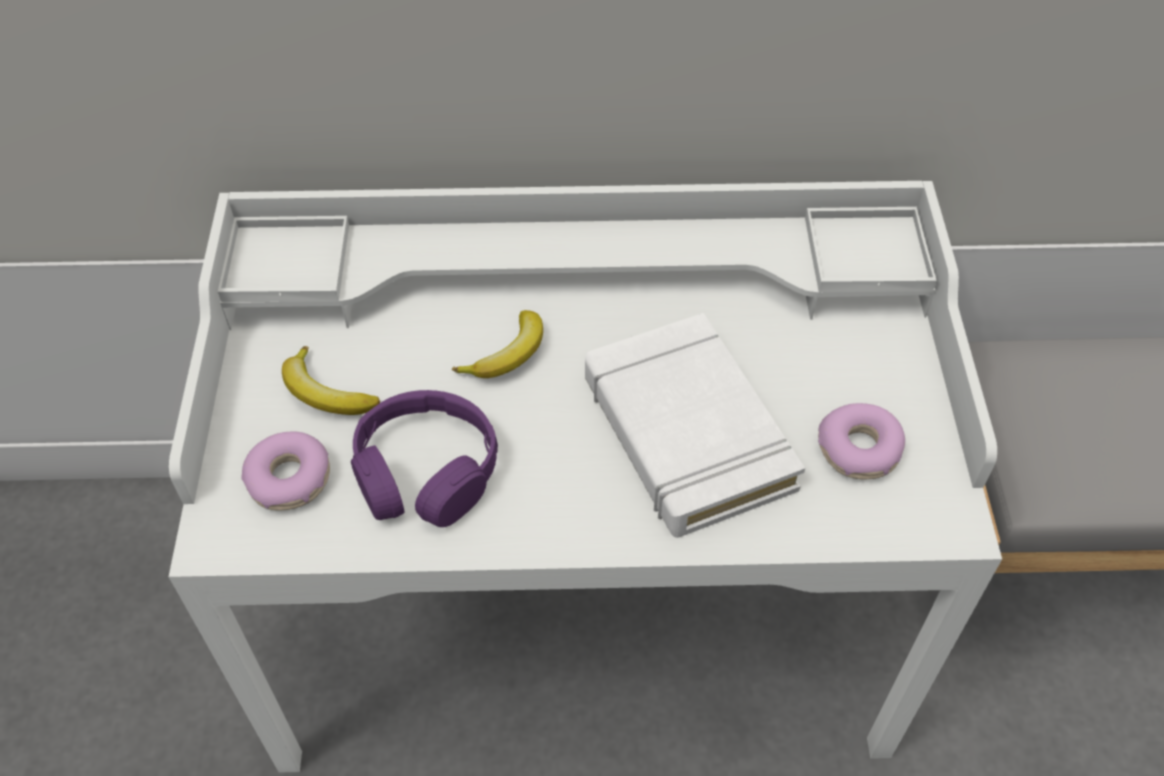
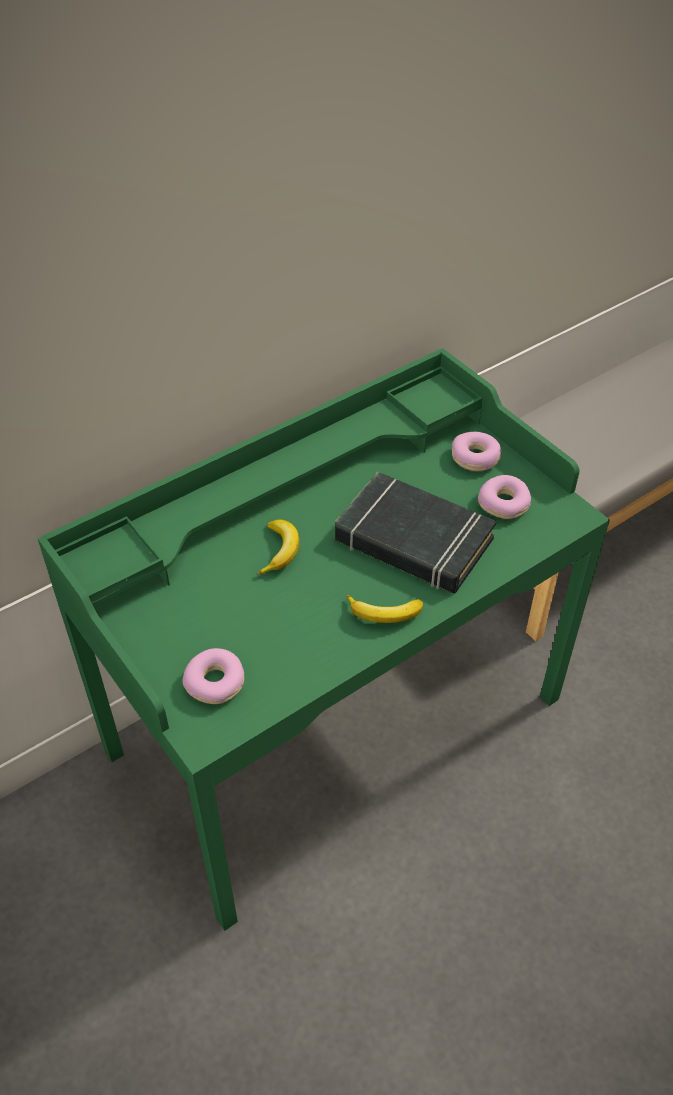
camera: 35 degrees left, 5 degrees down
white desk [168,181,1002,773] -> green desk [38,348,610,931]
banana [282,346,380,415] -> banana moved to [347,595,423,623]
purple headphones [351,390,498,527] -> none
white book [585,313,805,538] -> black book [335,472,497,594]
none -> donut [452,432,502,471]

